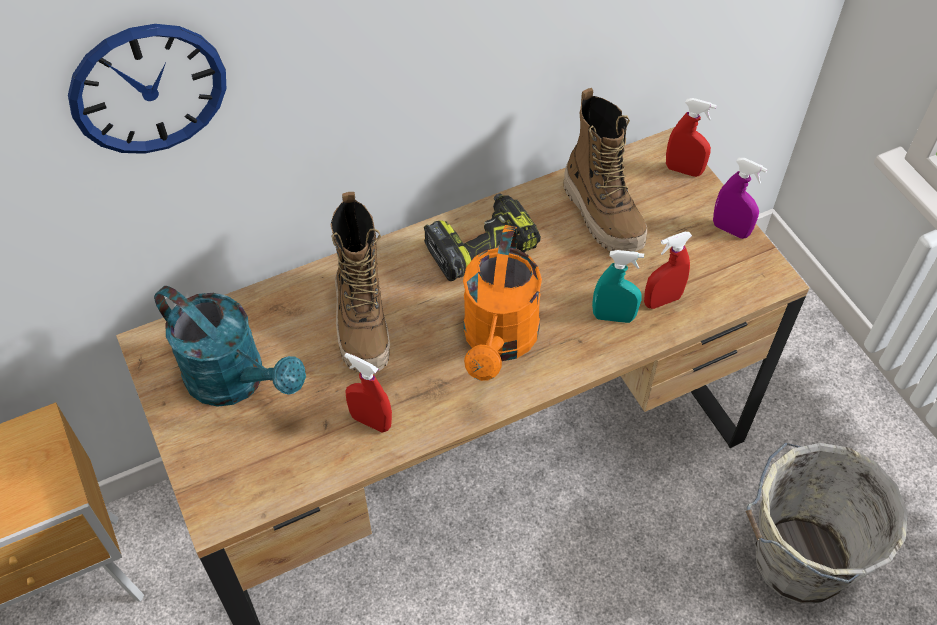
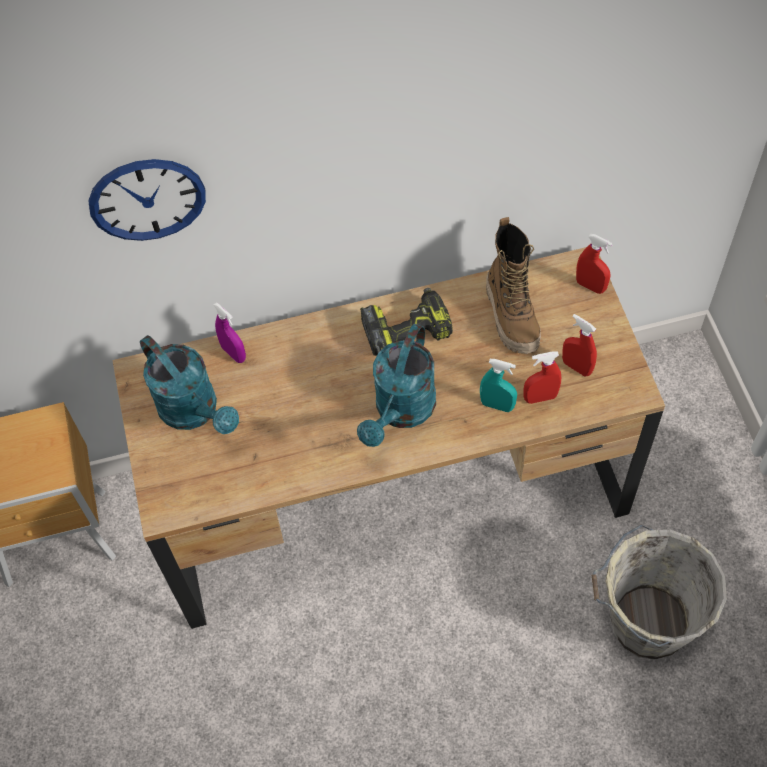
camera: 15 degrees right, 5 degrees up
boot [331,192,390,372] -> none
red spray bottle [344,353,392,433] -> red spray bottle moved to [562,314,597,377]
orange watering can [463,225,542,381] -> turquoise watering can [357,324,436,447]
purple spray bottle [713,158,768,239] -> purple spray bottle moved to [214,302,246,363]

